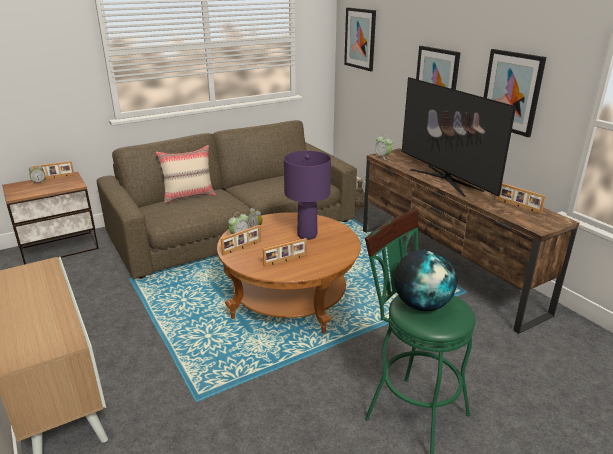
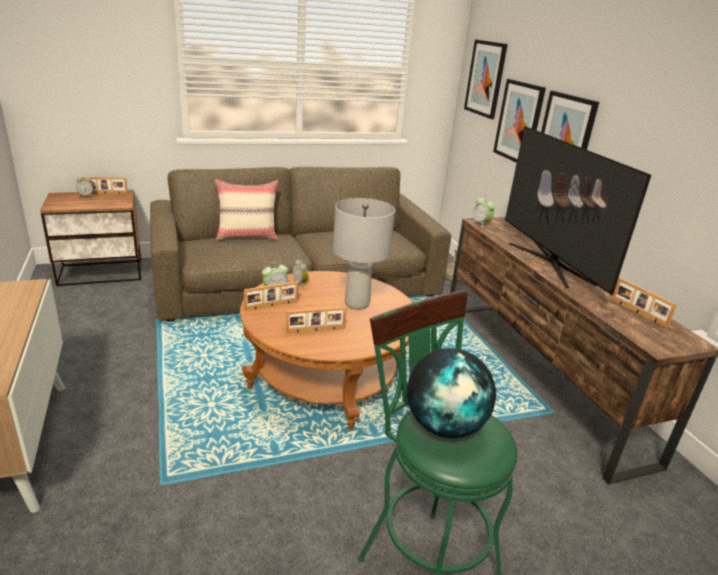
camera: 10 degrees right, 0 degrees up
purple table lamp [284,151,331,240] -> grey table lamp [333,198,395,310]
picture [484,49,546,137] -> picture moved to [493,79,546,163]

